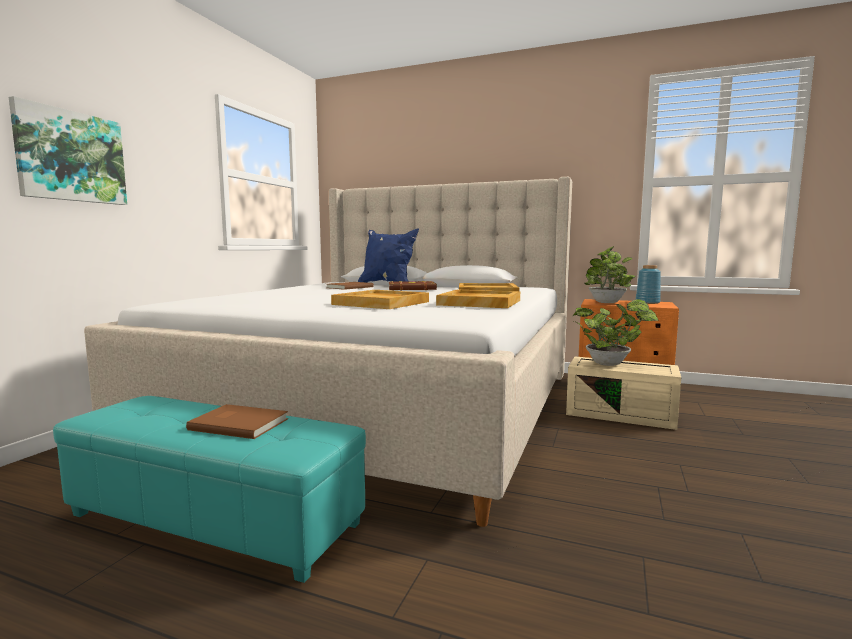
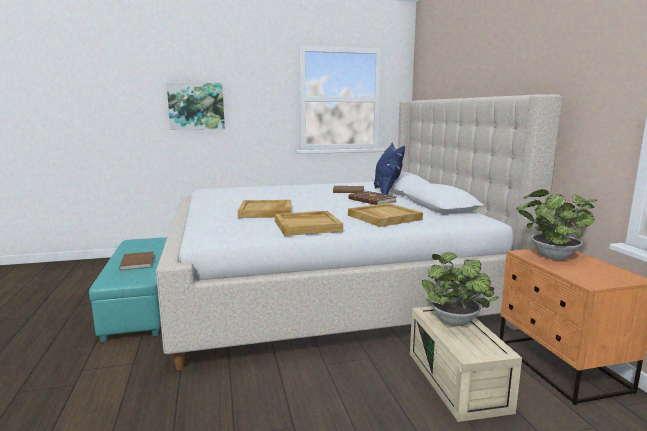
camera: 55 degrees right, 5 degrees up
blue vase [635,265,661,304] -> none

